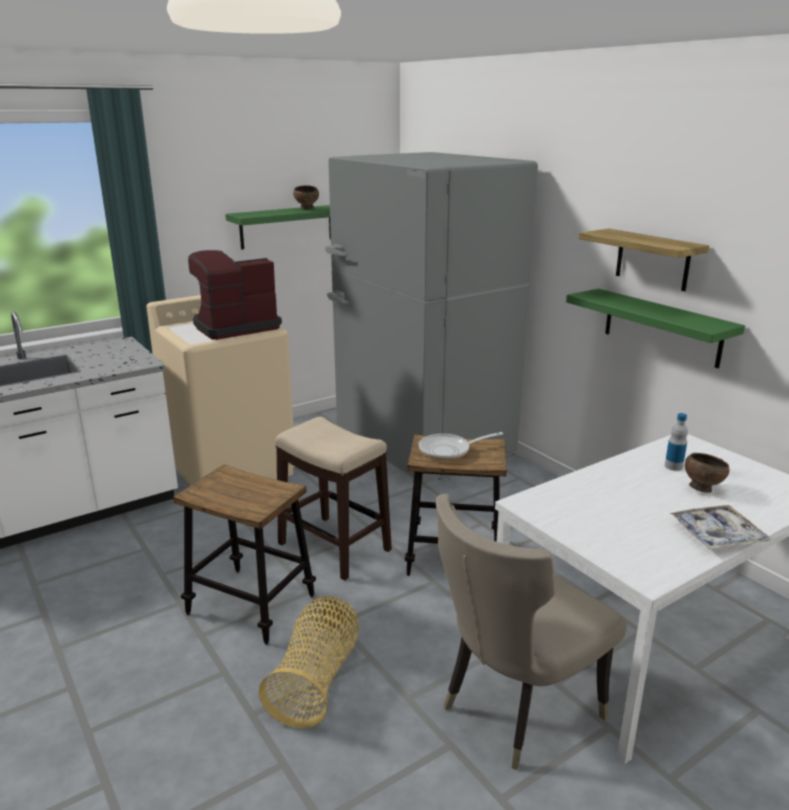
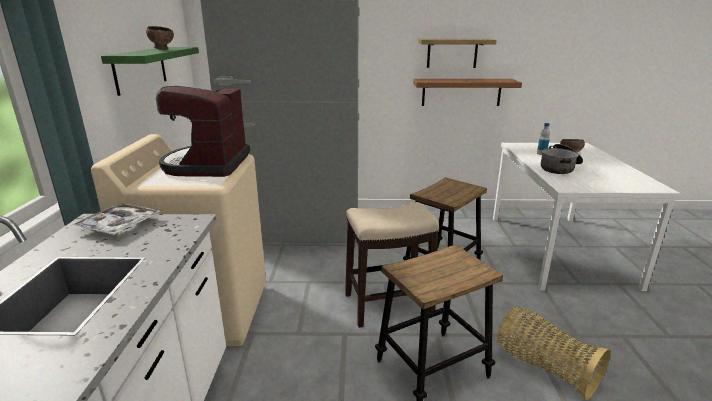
camera: 55 degrees left, 0 degrees up
frying pan [419,432,503,460] -> none
beige chair [436,494,627,770] -> none
green shelf [566,289,745,368] -> brown shelf [413,79,522,106]
tray [669,505,771,549] -> tray moved to [73,203,160,235]
none -> cooking pot [541,144,583,174]

